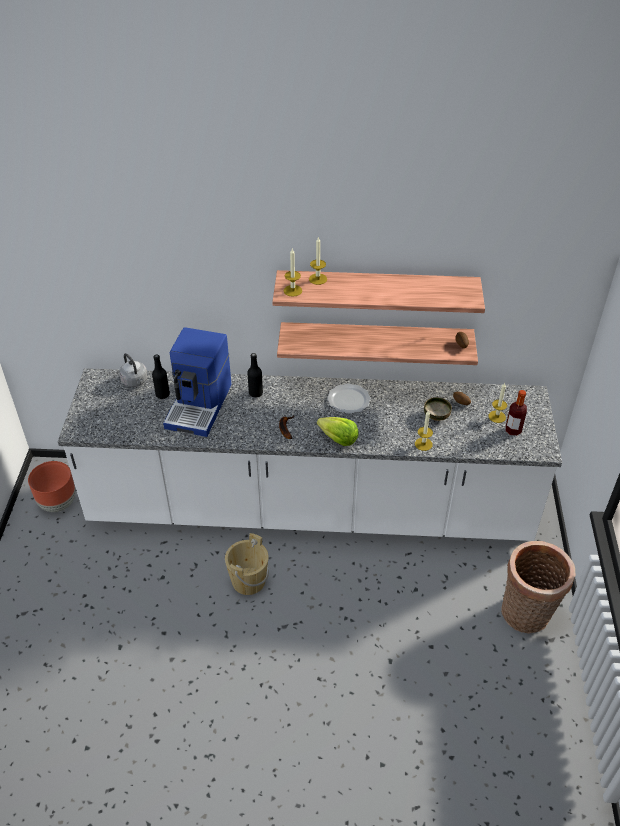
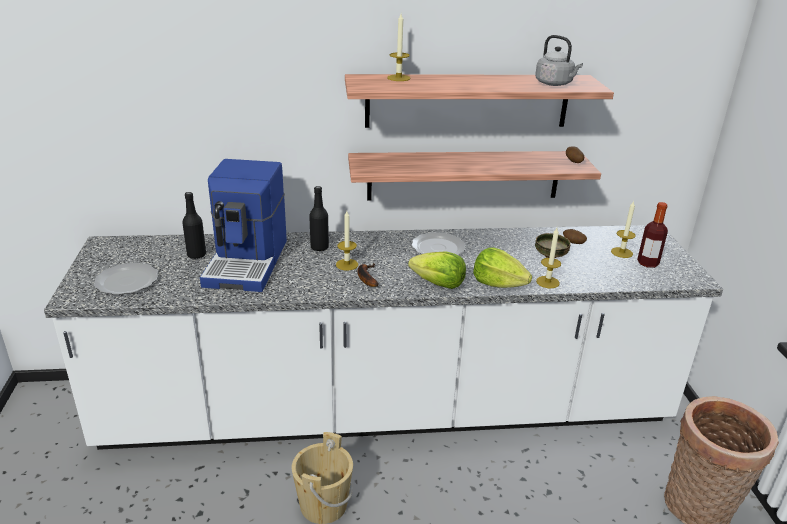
camera: 10 degrees left, 15 degrees down
brown planter [28,461,75,512] -> none
grey kettle [119,353,147,387] -> grey kettle moved to [535,35,583,86]
candle [284,249,302,297] -> candle moved to [336,211,358,271]
none -> plate [94,263,158,295]
none -> lettuce [473,247,532,288]

